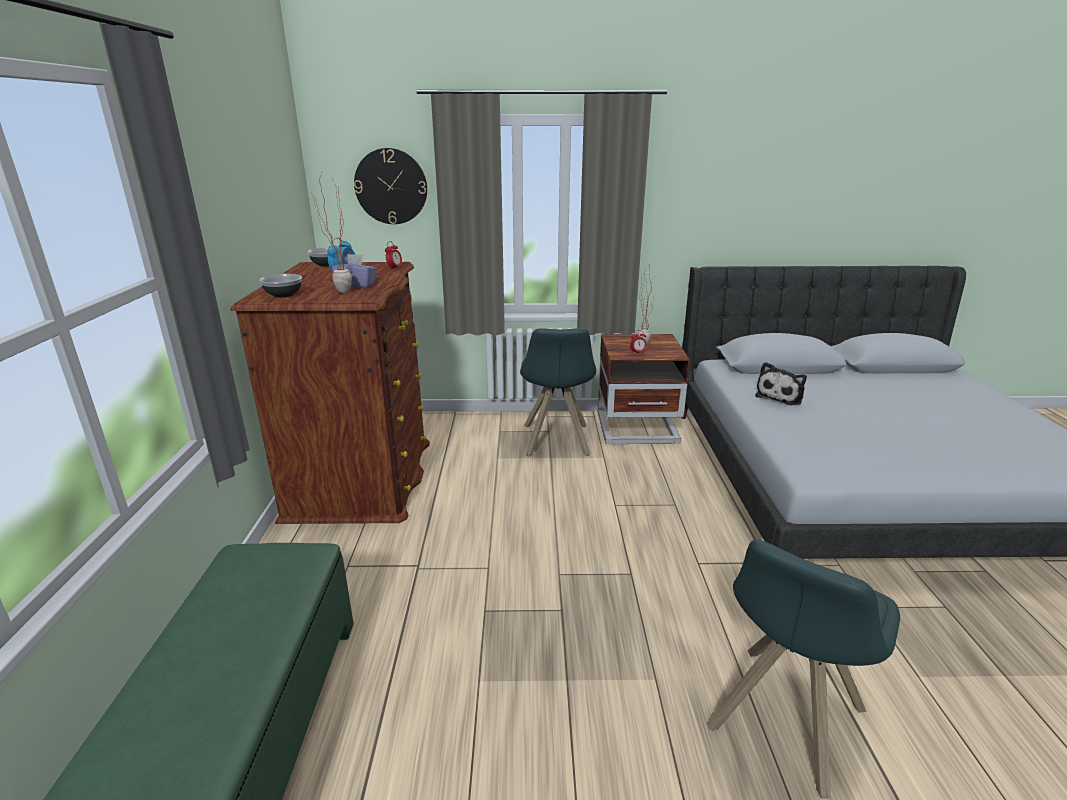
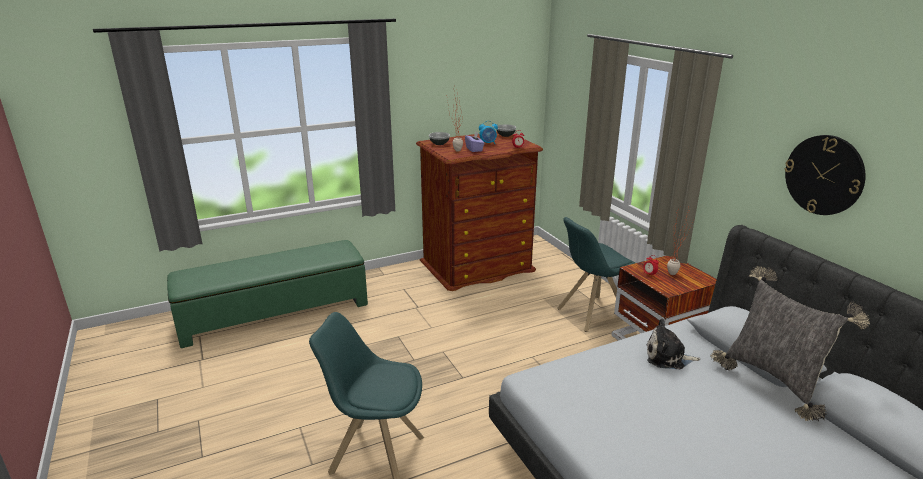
camera: 65 degrees right, 0 degrees up
wall clock [354,148,427,224] -> wall clock moved to [784,135,866,215]
none -> pillow [711,266,870,421]

